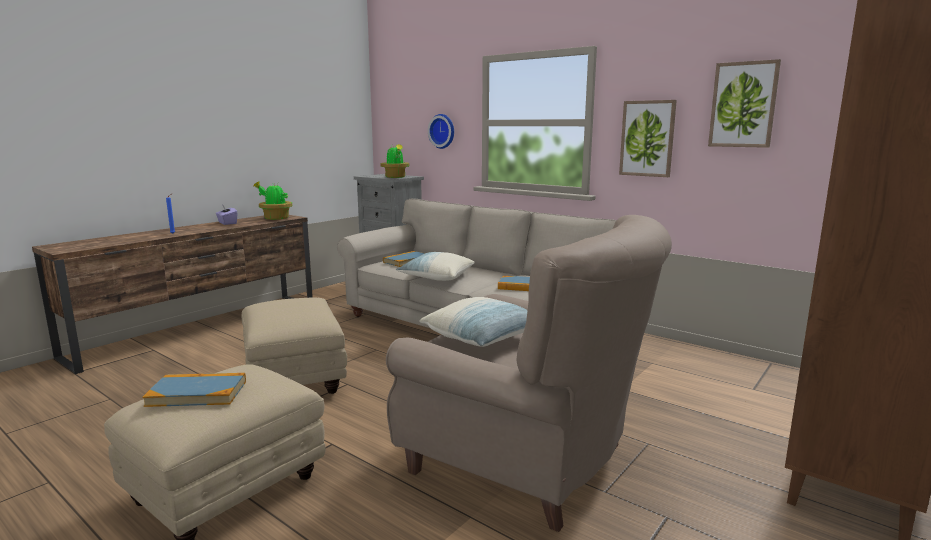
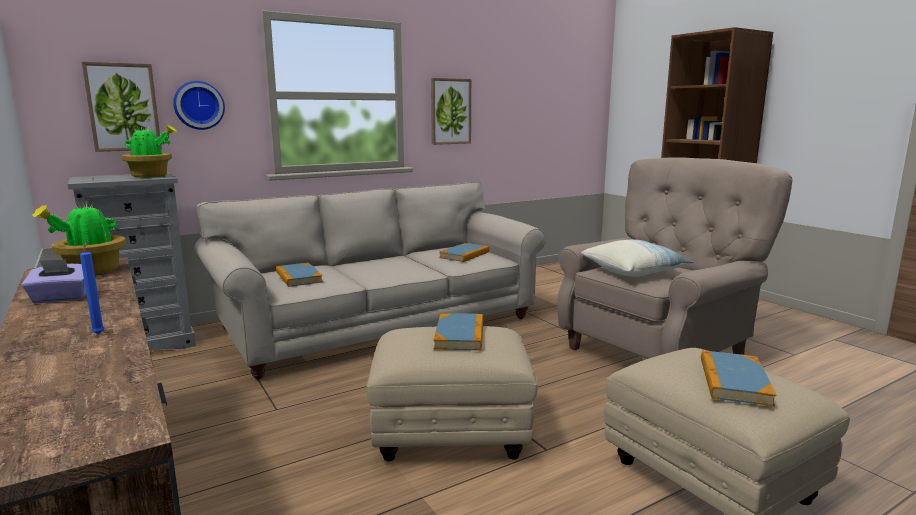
camera: 70 degrees left, 0 degrees up
pillow [396,252,475,281] -> none
picture [708,59,781,148] -> picture moved to [82,62,162,152]
none -> book [434,313,483,351]

